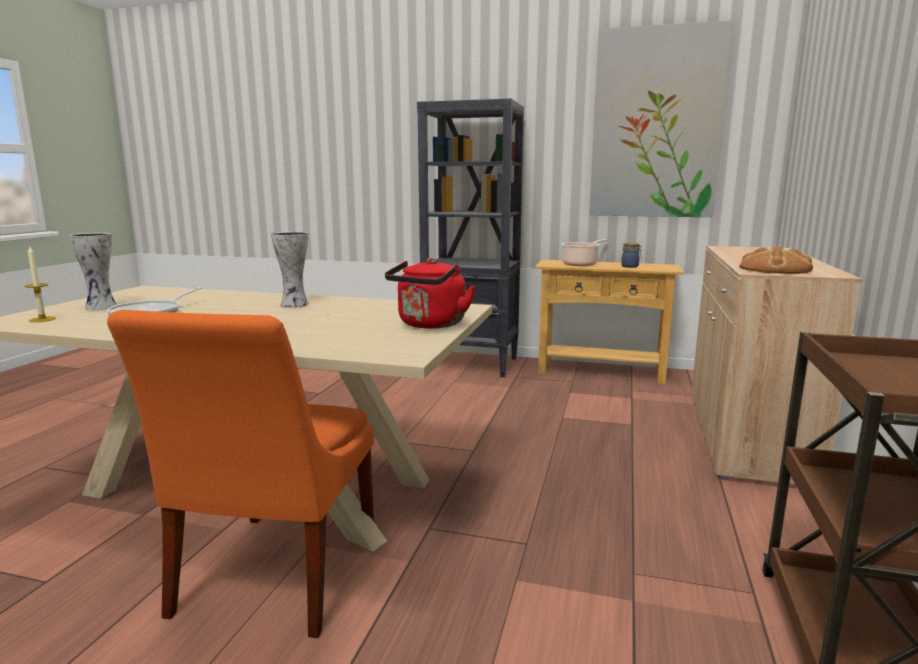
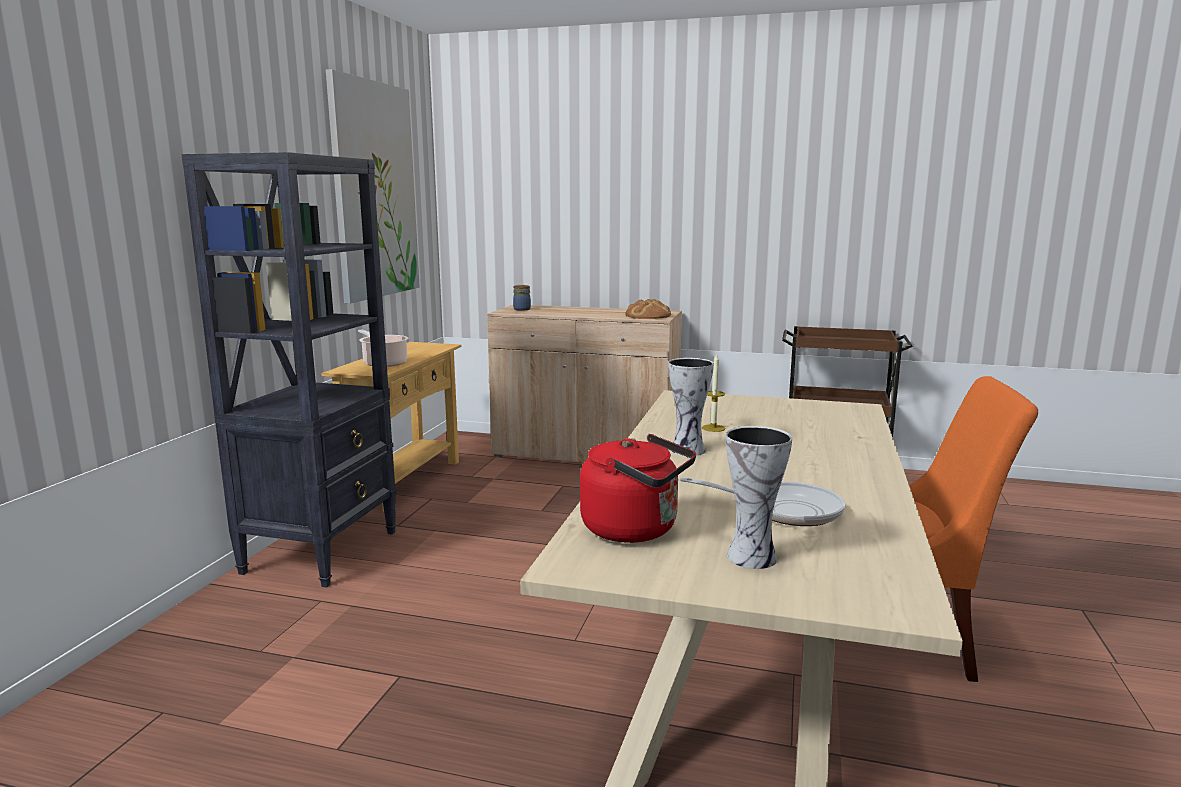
camera: 90 degrees left, 0 degrees up
candle [25,245,56,322] -> candle moved to [702,353,725,432]
red kettle [385,258,476,329] -> red kettle moved to [580,434,696,543]
jar [621,243,642,268] -> jar moved to [513,285,531,311]

